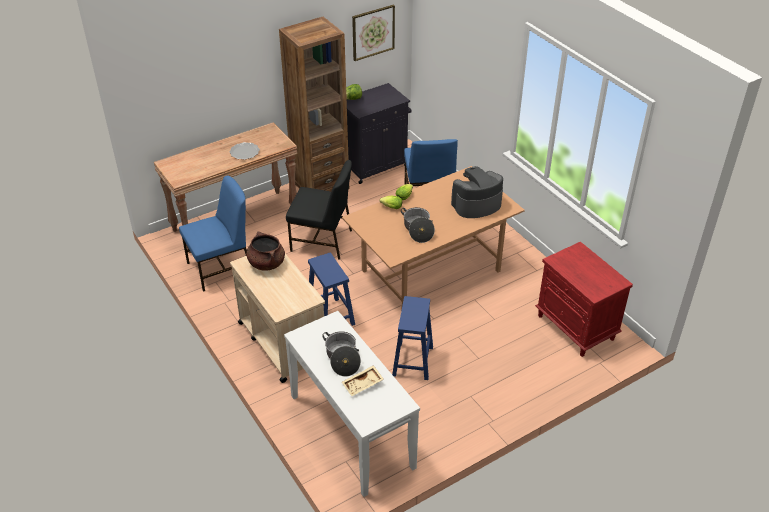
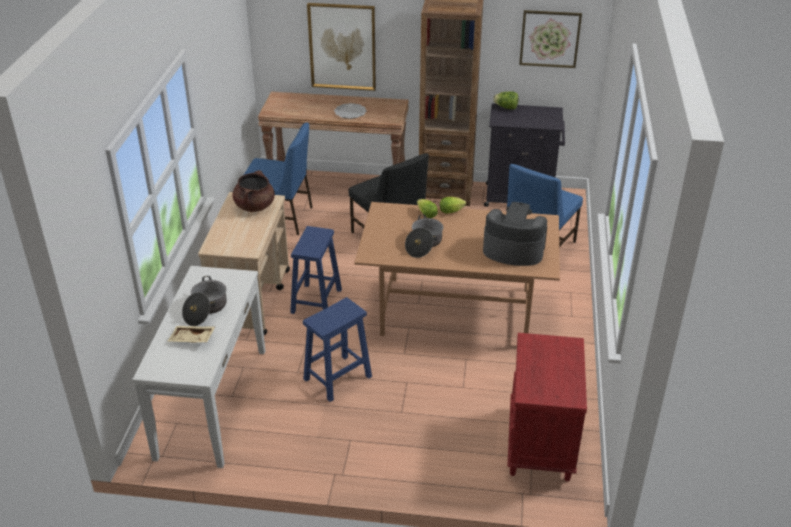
camera: 40 degrees right, 5 degrees down
none -> picture [307,3,376,91]

